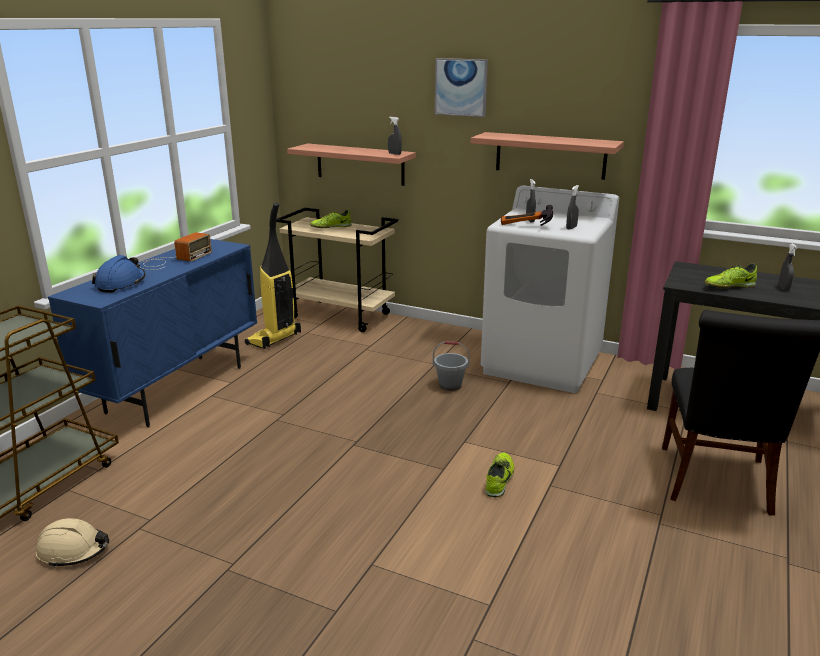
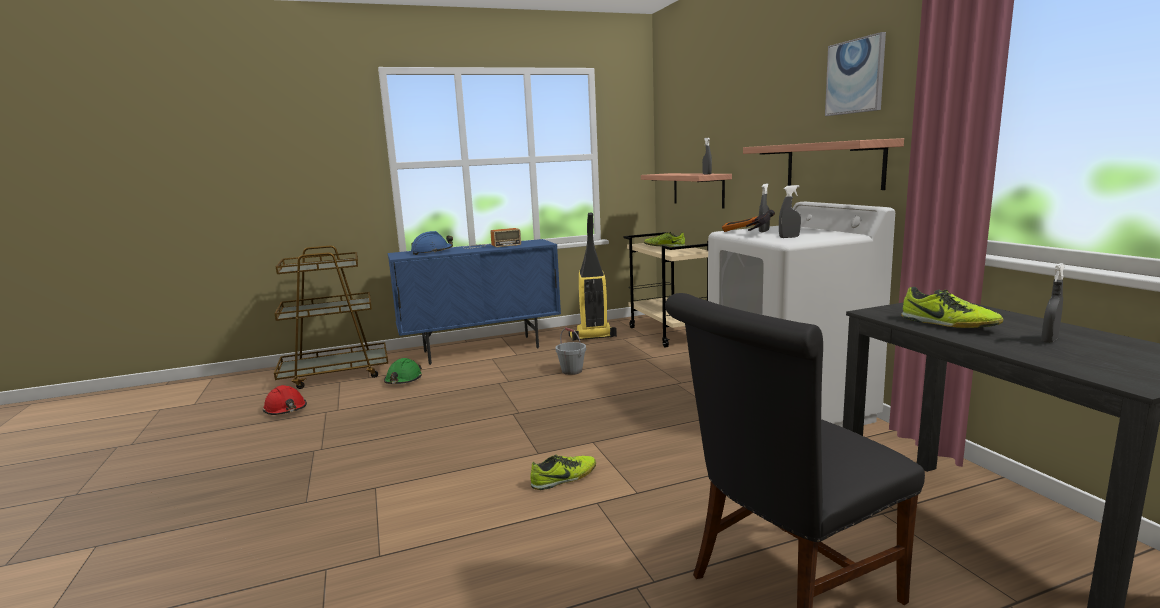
camera: 45 degrees right, 10 degrees down
beige hard hat [36,518,109,568] -> red hard hat [263,385,307,415]
grey bucket [433,341,470,391] -> grey bucket moved to [555,328,586,375]
picture [435,58,488,117] -> picture moved to [825,32,886,116]
shoe [704,263,757,288] -> shoe turned 150 degrees counterclockwise [901,287,1003,328]
none -> green hard hat [384,358,422,384]

